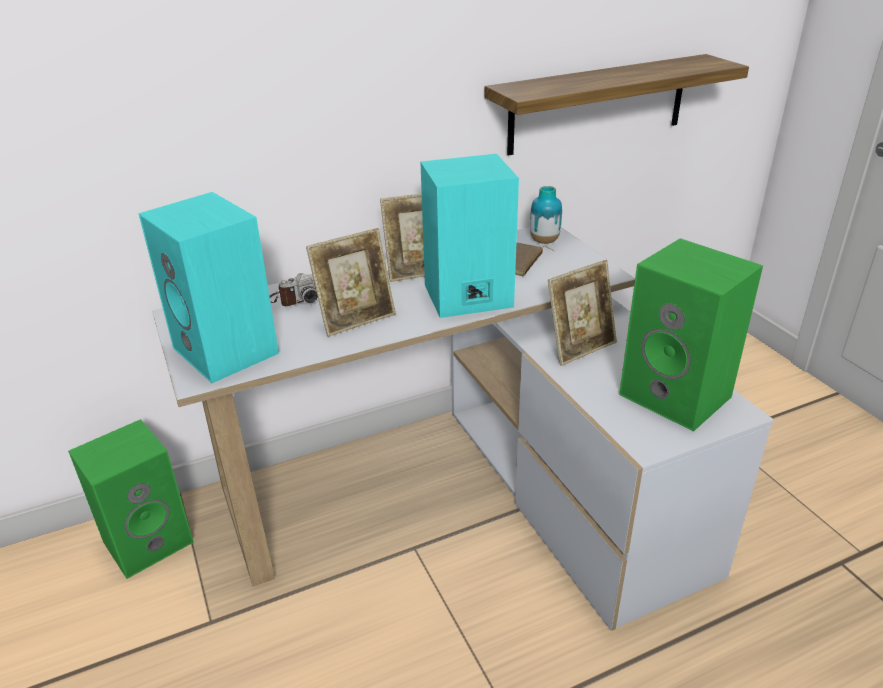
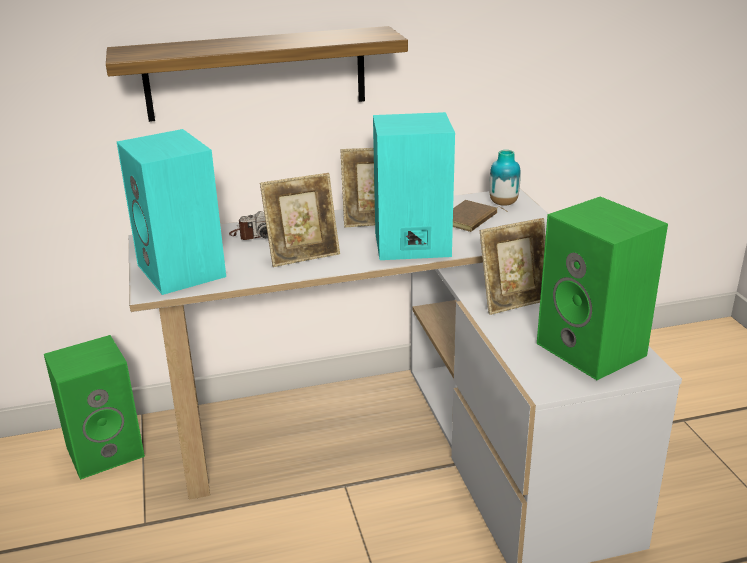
camera: 10 degrees right, 5 degrees down
shelf [485,54,749,156] -> shelf moved to [106,26,408,122]

